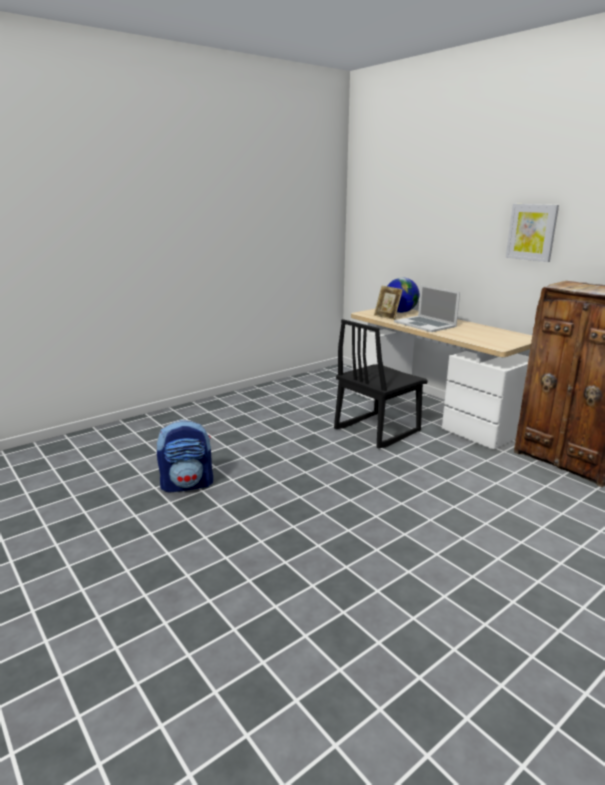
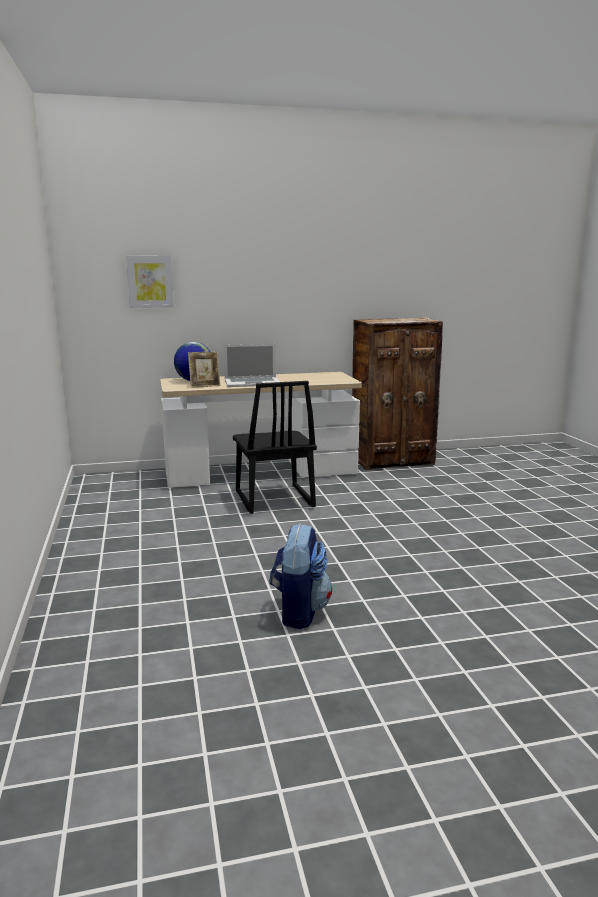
camera: 65 degrees left, 5 degrees down
picture [506,204,559,262] -> picture moved to [126,256,174,308]

